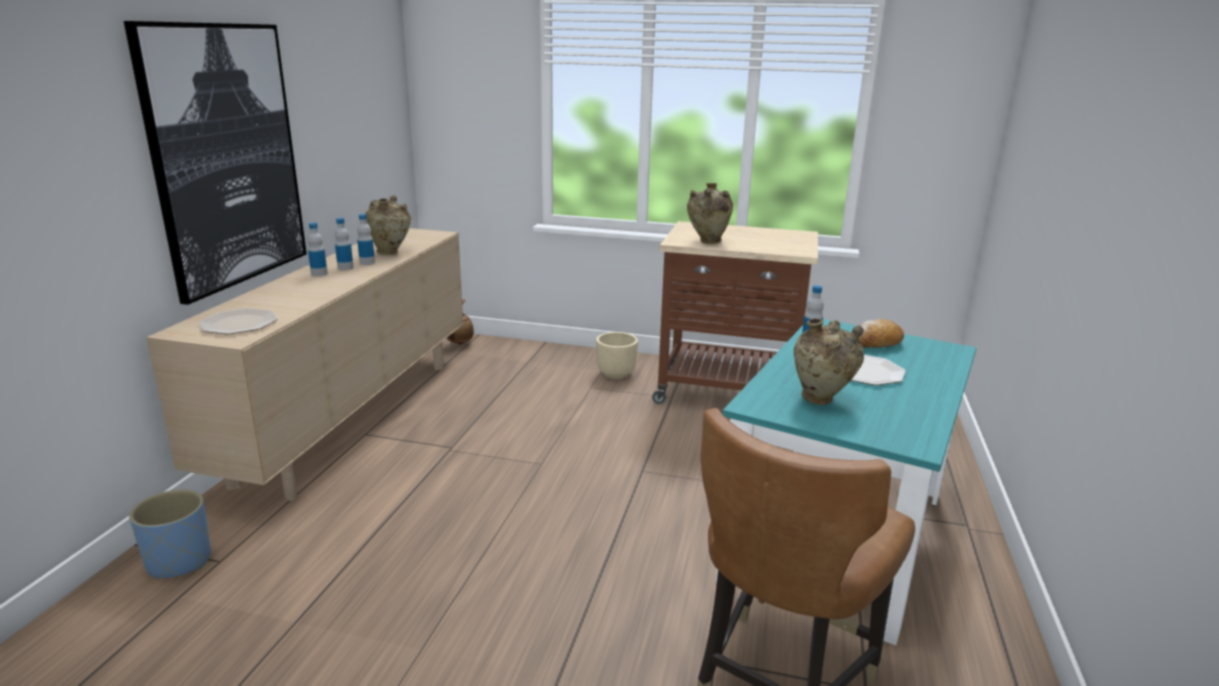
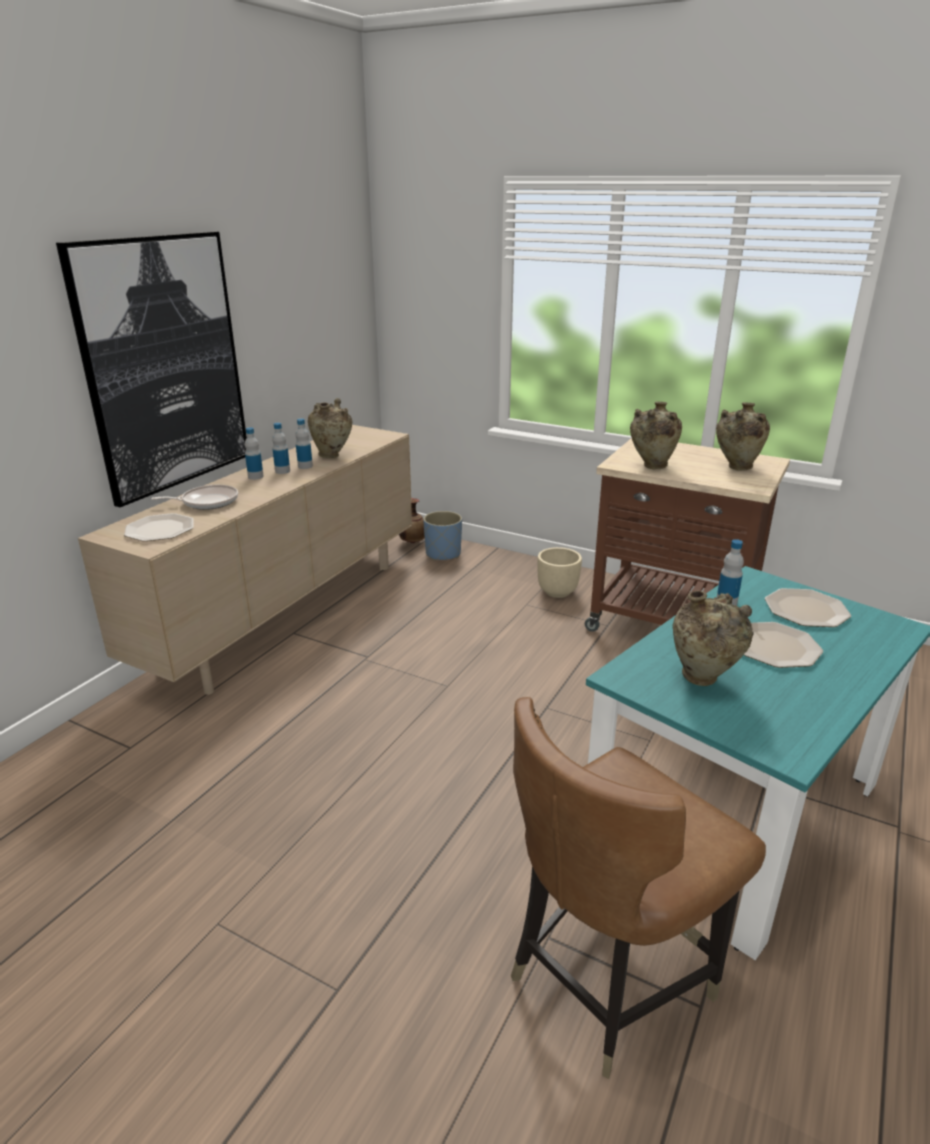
camera: 15 degrees right, 5 degrees up
blue planter [129,489,211,580] -> blue planter moved to [423,511,462,561]
bread [859,319,904,348] -> plate [765,588,851,627]
none -> frying pan [151,485,238,510]
none -> beige vase [716,402,770,471]

